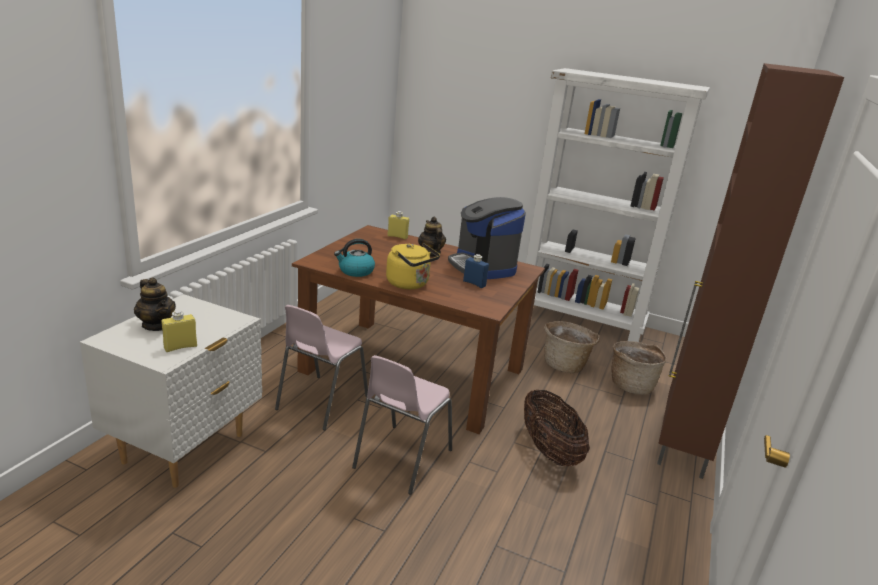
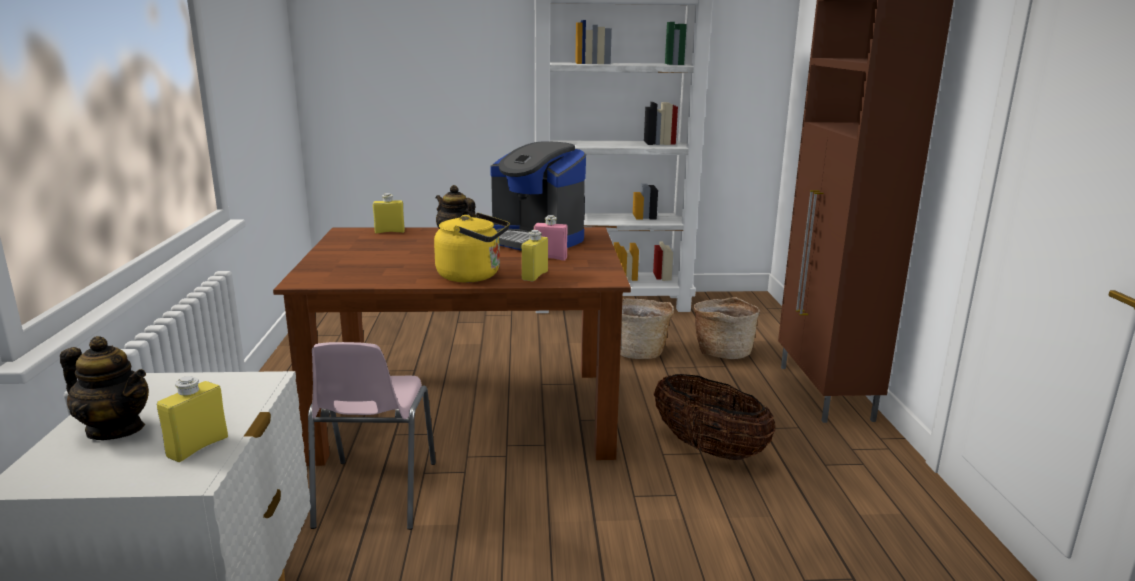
camera: 25 degrees left, 5 degrees down
kettle [334,239,375,277] -> none
pink chair [352,355,452,495] -> none
blue bottle [463,254,489,288] -> pink bottle [534,215,568,261]
none -> yellow bottle [522,230,548,281]

